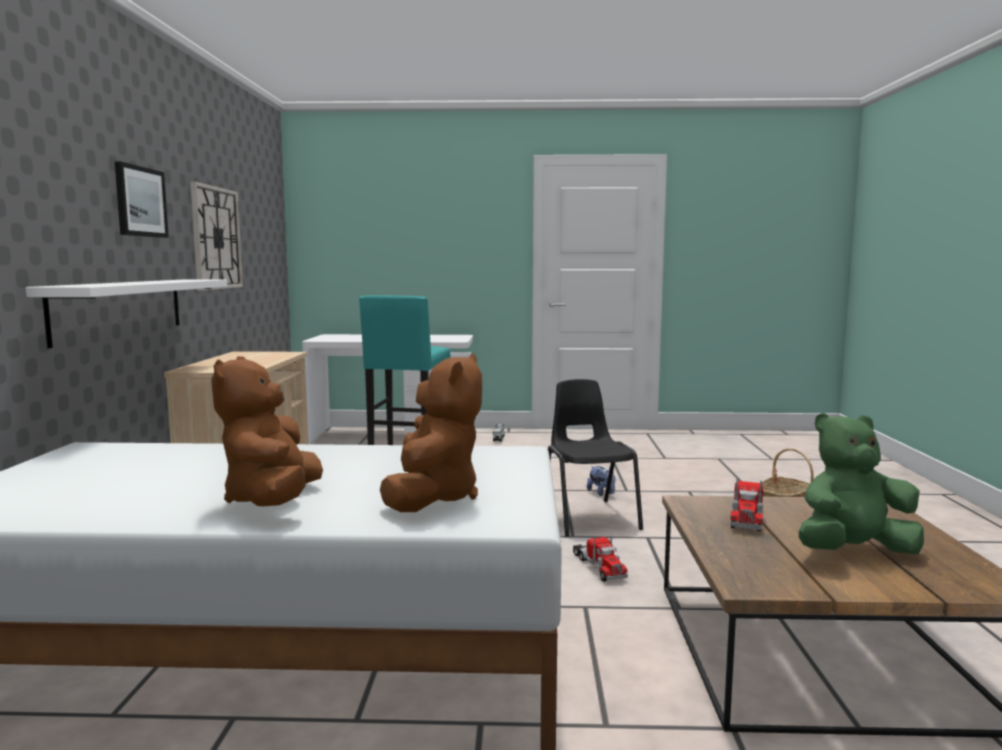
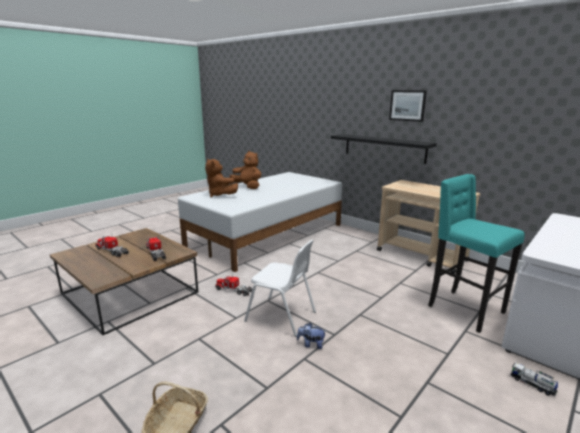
camera: 130 degrees right, 10 degrees up
white shelf [26,280,227,348] -> black shelf [331,134,437,164]
wall clock [190,181,243,290] -> none
black chair [548,379,643,537] -> white chair [244,240,316,337]
green plush toy [799,413,924,554] -> toy truck [95,236,129,257]

